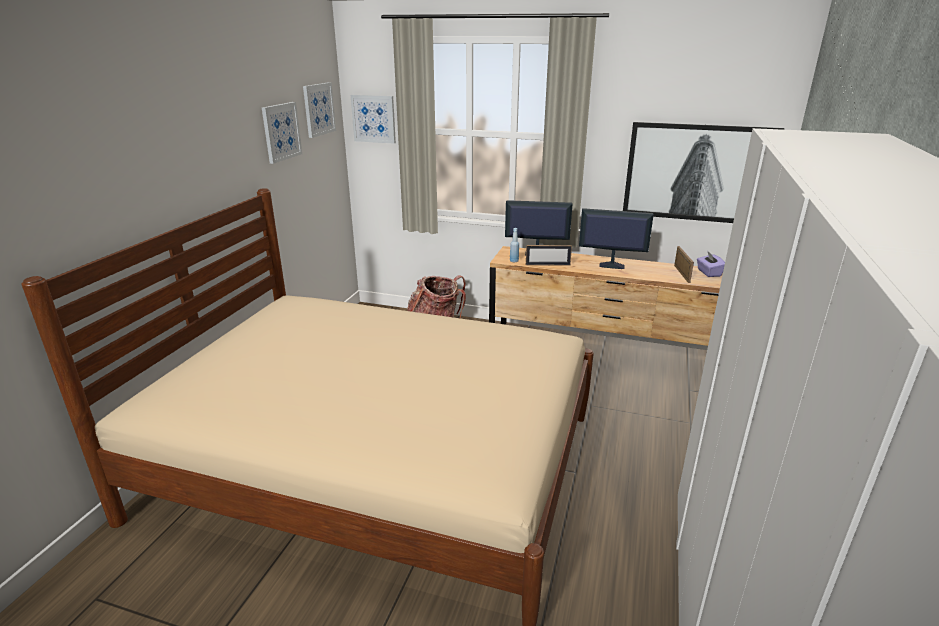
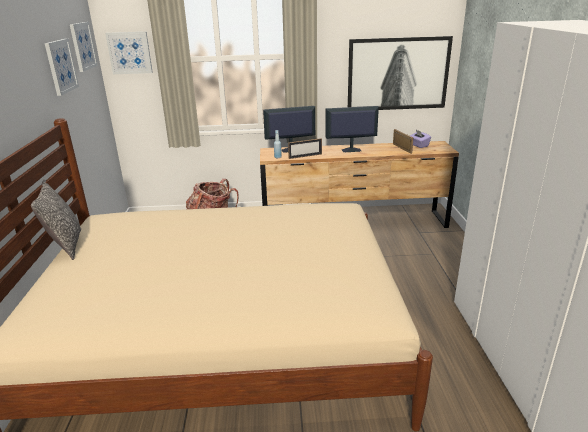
camera: 20 degrees left, 0 degrees up
none -> pillow [31,179,81,260]

